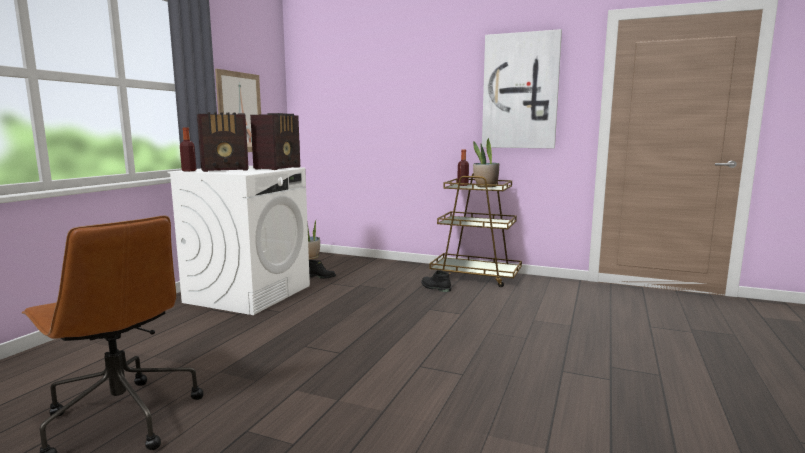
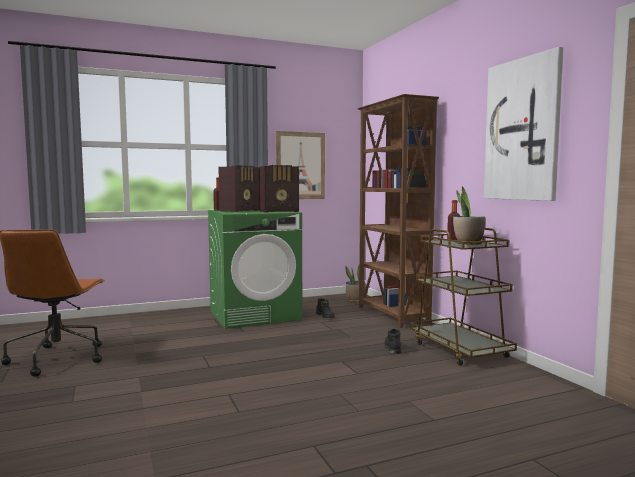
camera: 45 degrees right, 5 degrees down
white washing machine [168,166,310,315] -> green washing machine [208,210,302,329]
radio [197,112,249,172] -> radio turned 75 degrees counterclockwise [218,165,259,212]
none -> brown bookcase [357,94,439,328]

